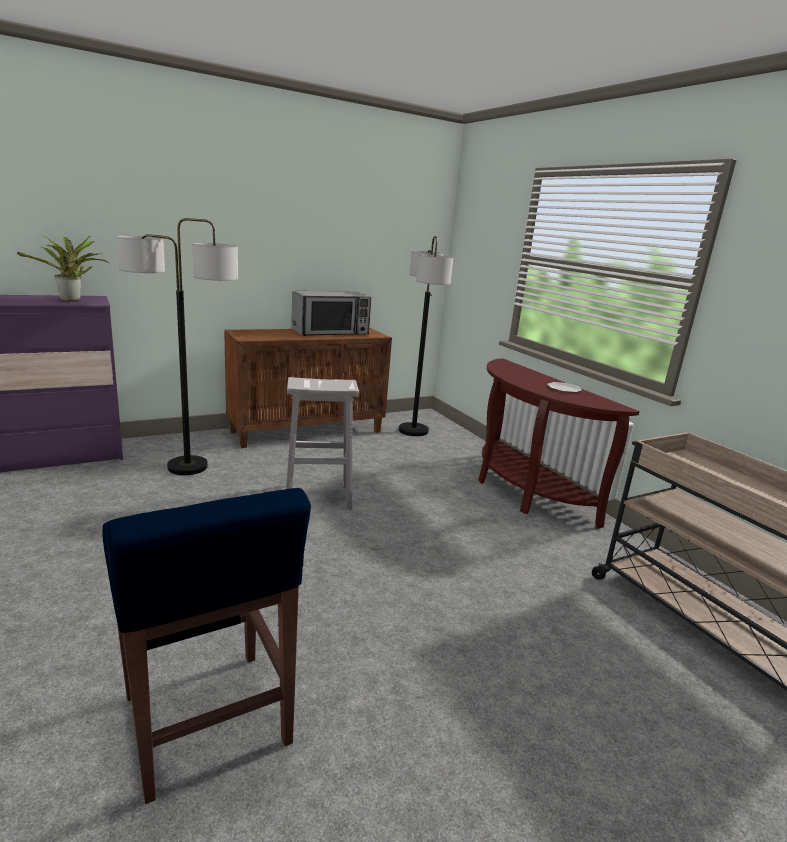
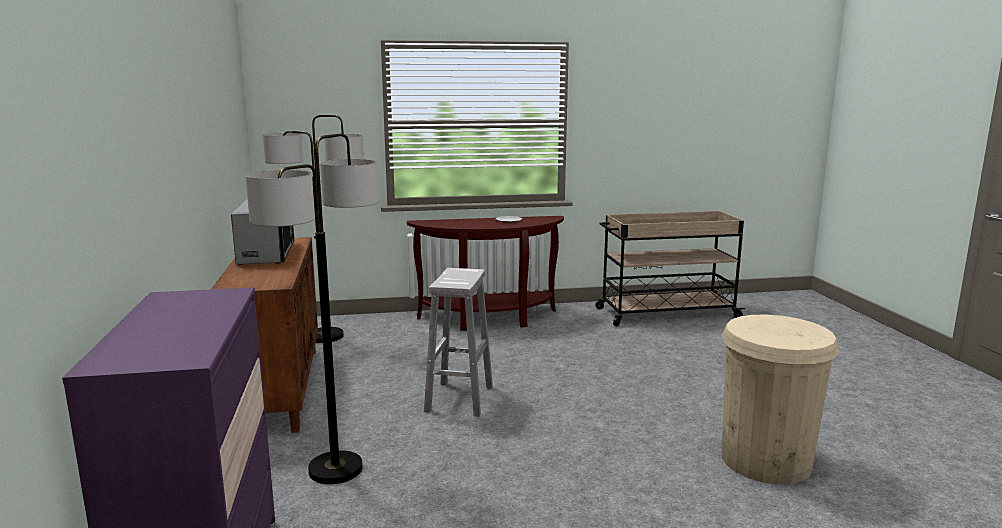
camera: 70 degrees left, 5 degrees down
potted plant [17,234,109,301] -> none
blue stool [102,488,311,804] -> beige trash can [721,315,839,484]

